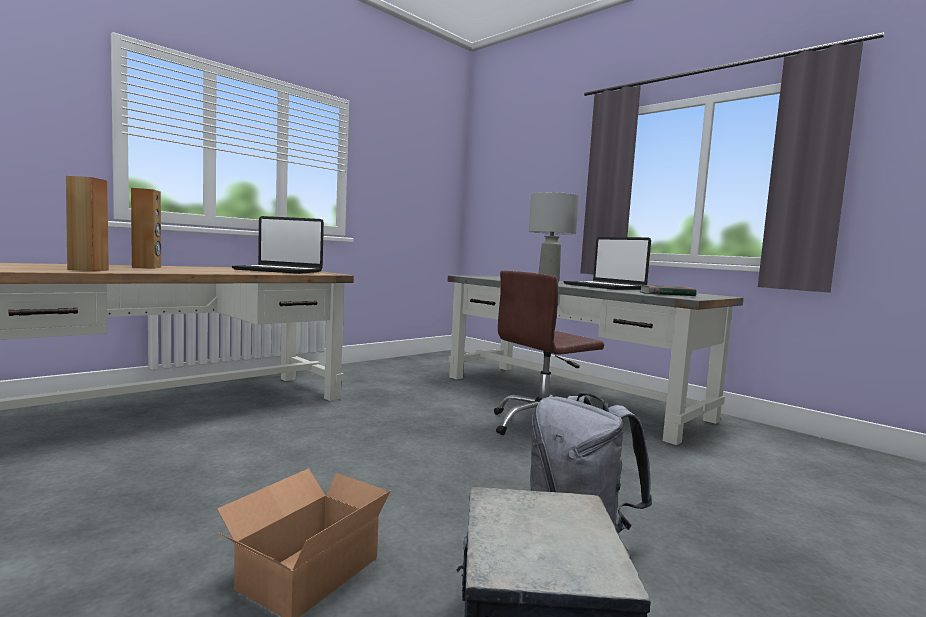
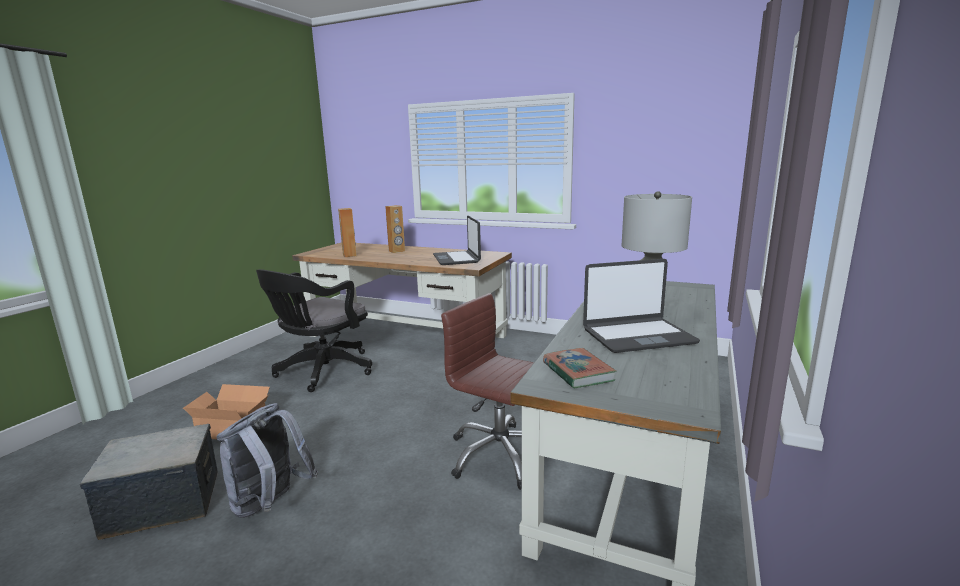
camera: 70 degrees right, 10 degrees up
laptop [564,237,651,290] -> laptop turned 135 degrees counterclockwise [583,259,700,353]
none -> black office chair [256,269,372,392]

